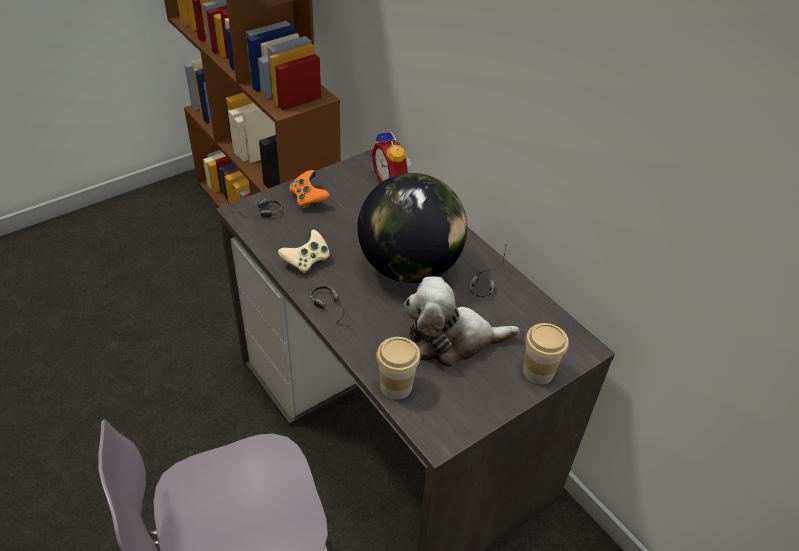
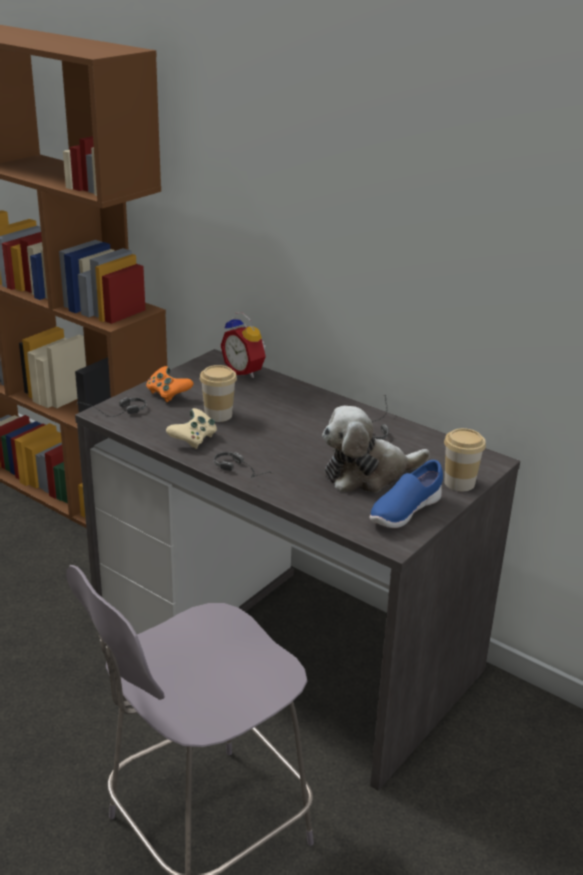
camera: 15 degrees left, 15 degrees down
globe [357,173,467,283] -> none
cup [376,337,421,400] -> cup moved to [200,365,237,422]
none -> blue shoe [369,460,443,528]

